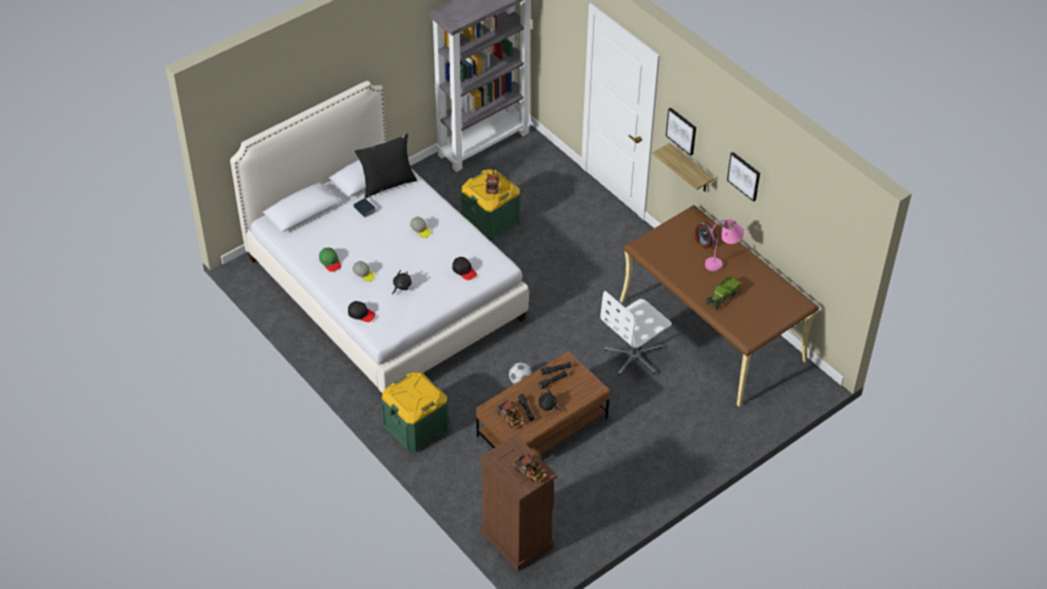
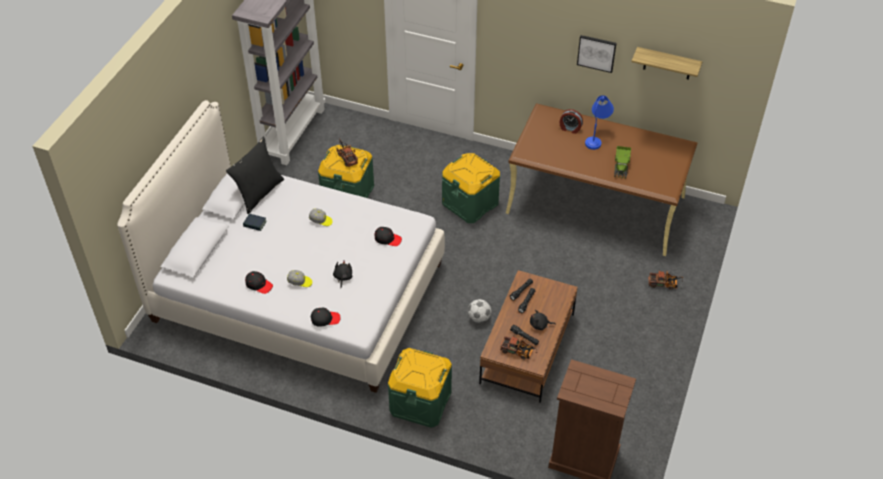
camera: 30 degrees left, 0 degrees up
green cap [319,248,341,272] -> black cap [245,271,273,294]
toy truck [512,454,547,484] -> toy truck moved to [648,271,683,290]
white office chair [600,291,672,376] -> none
shelf [652,143,714,192] -> shelf moved to [631,47,702,80]
picture [666,108,696,156] -> none
pink table lamp [705,219,744,272] -> blue table lamp [585,95,614,150]
none -> green storage box [442,153,500,223]

